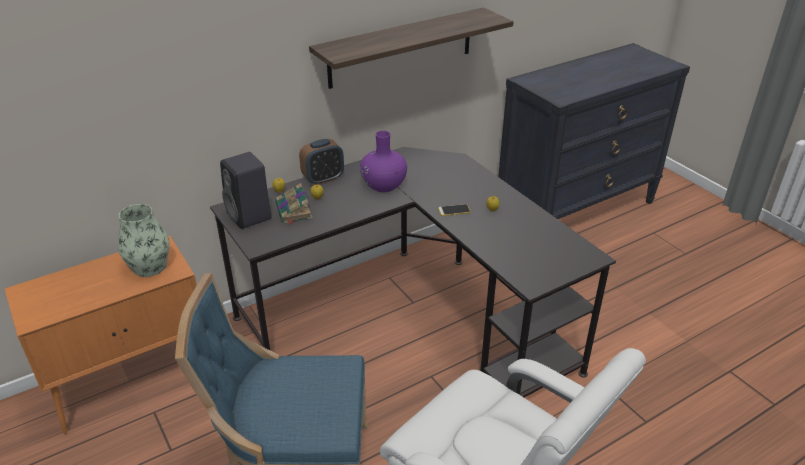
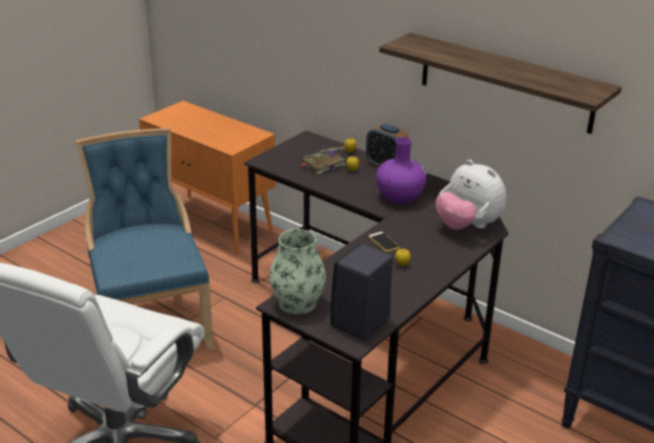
camera: 70 degrees right, 5 degrees down
vase [118,204,169,277] -> vase moved to [269,229,326,314]
black speaker [220,152,272,229] -> black speaker moved to [330,243,393,340]
none -> plush toy [436,160,507,229]

